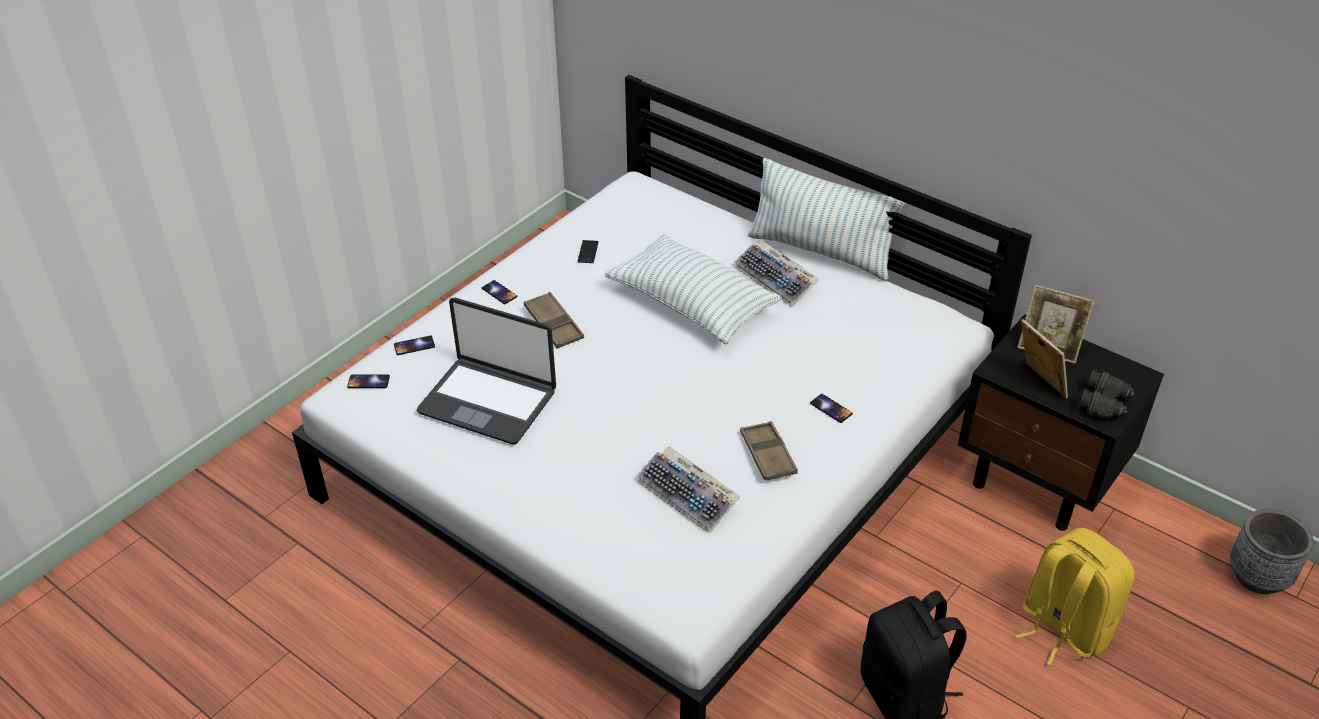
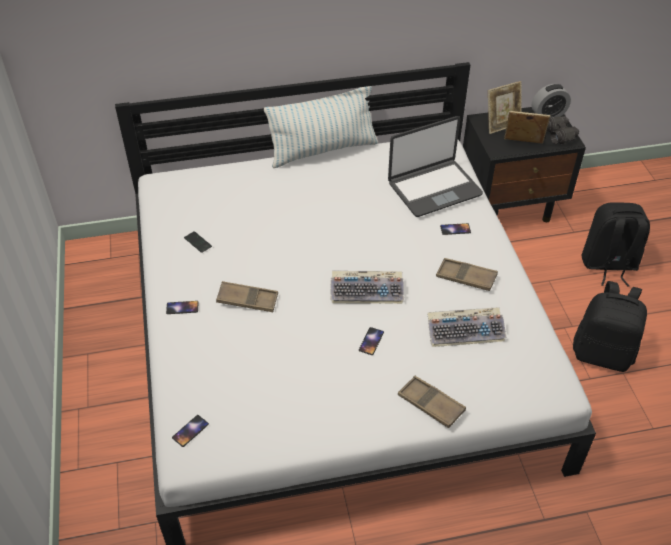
camera: 50 degrees left, 5 degrees up
phone [394,336,435,355] -> phone moved to [359,327,384,355]
laptop [417,298,556,444] -> laptop moved to [388,116,483,217]
pillow [605,234,782,344] -> none
keyboard [734,241,820,307] -> keyboard moved to [330,271,404,304]
yellow backpack [1015,528,1135,665] -> black backpack [581,202,650,287]
grey planter [1230,509,1314,594] -> none
none -> brown tray [398,376,466,428]
none -> alarm clock [532,84,571,117]

